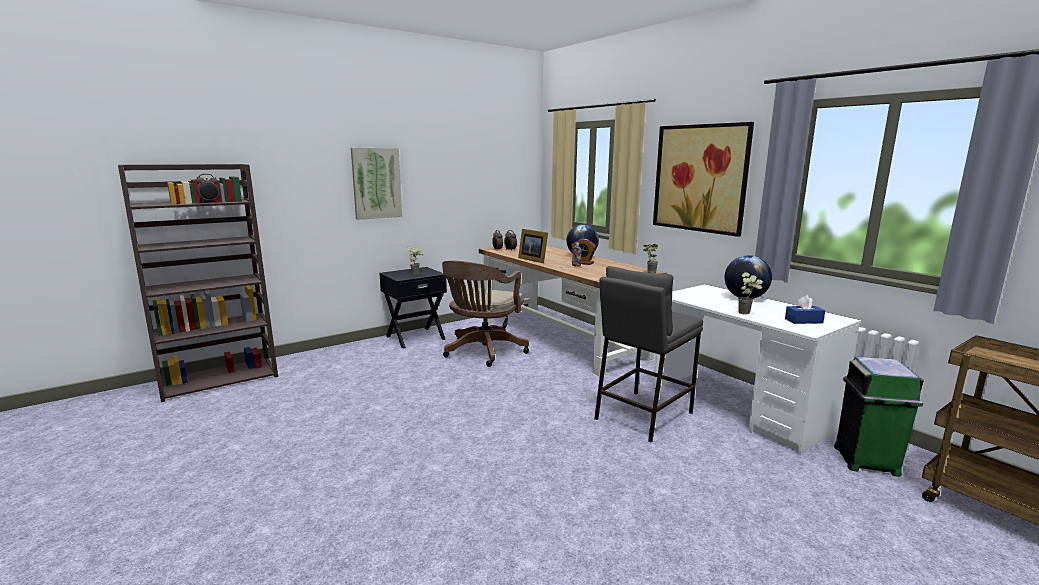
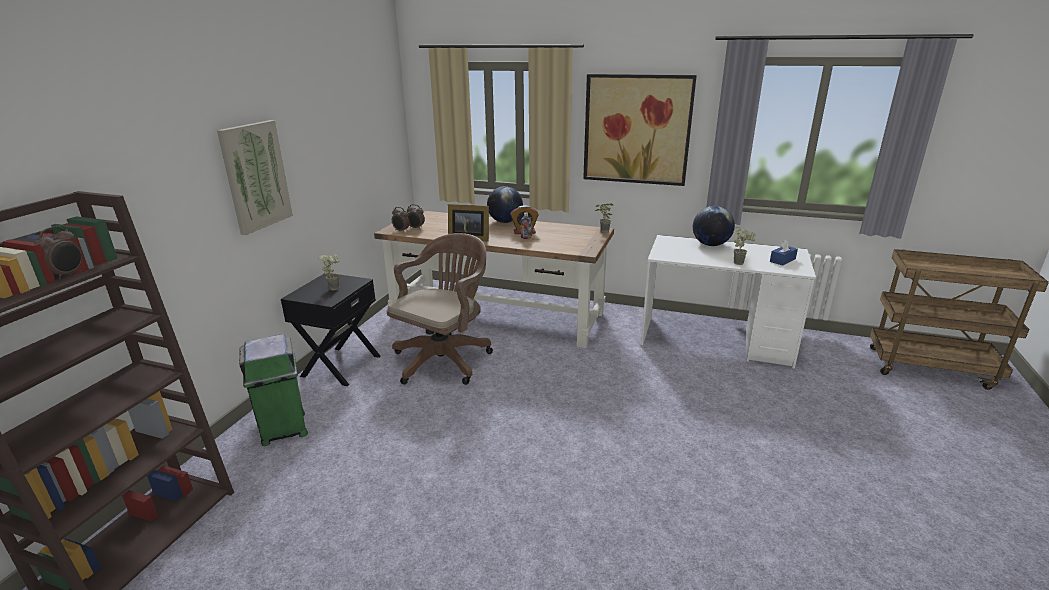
camera: 35 degrees left, 10 degrees up
brown office chair [442,261,529,367] -> brown office chair turned 135 degrees counterclockwise [387,233,493,385]
grey stool [594,266,703,442] -> none
green trash can [834,357,924,477] -> green trash can moved to [239,334,308,446]

